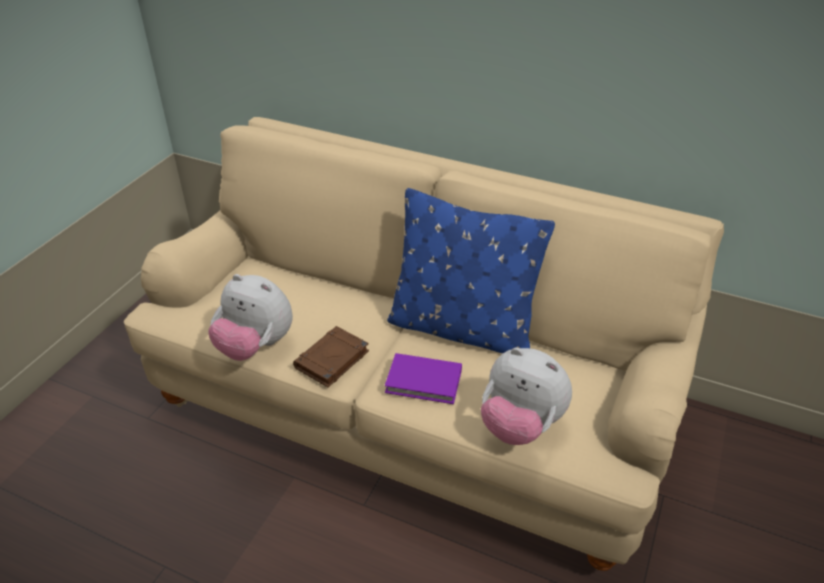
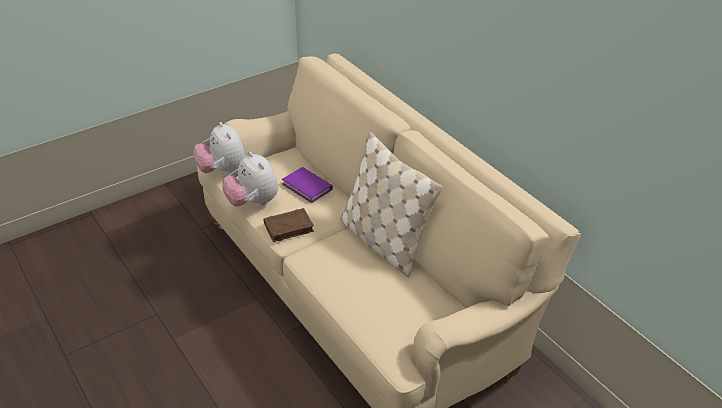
camera: 30 degrees right, 0 degrees up
purple book [385,353,462,404] -> purple book moved to [282,167,333,203]
blue pillow [387,188,555,353] -> beige pillow [340,132,442,277]
plush toy [481,348,572,445] -> plush toy moved to [194,122,246,174]

